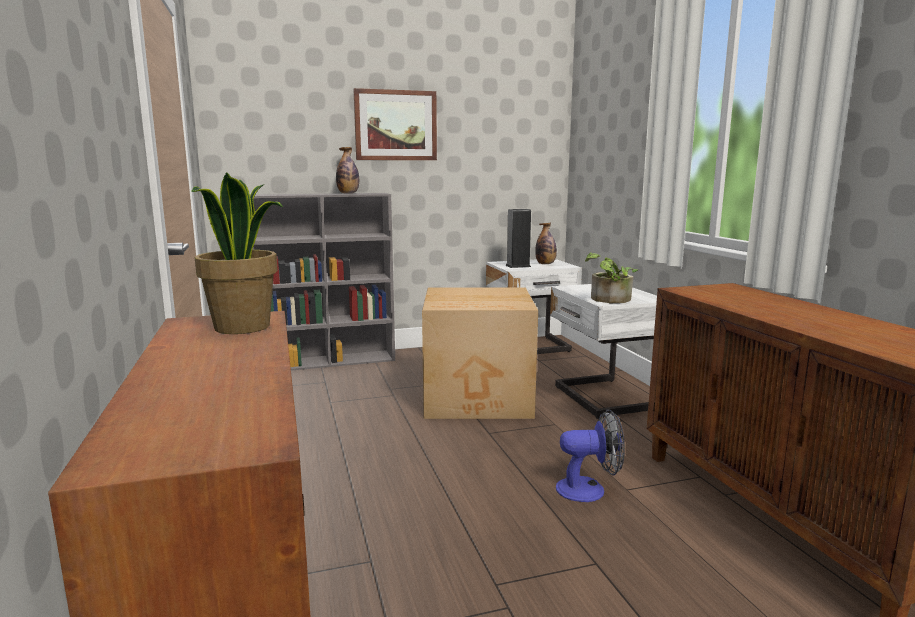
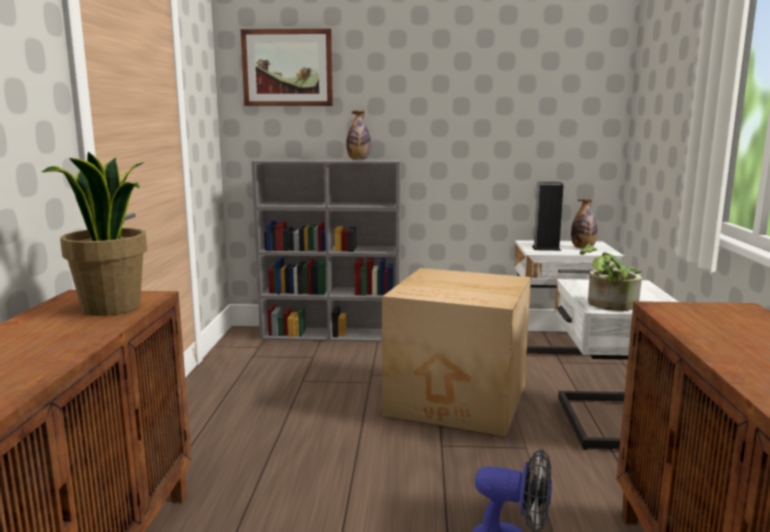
camera: 20 degrees right, 0 degrees up
picture [353,88,437,160] -> picture moved to [240,29,333,106]

